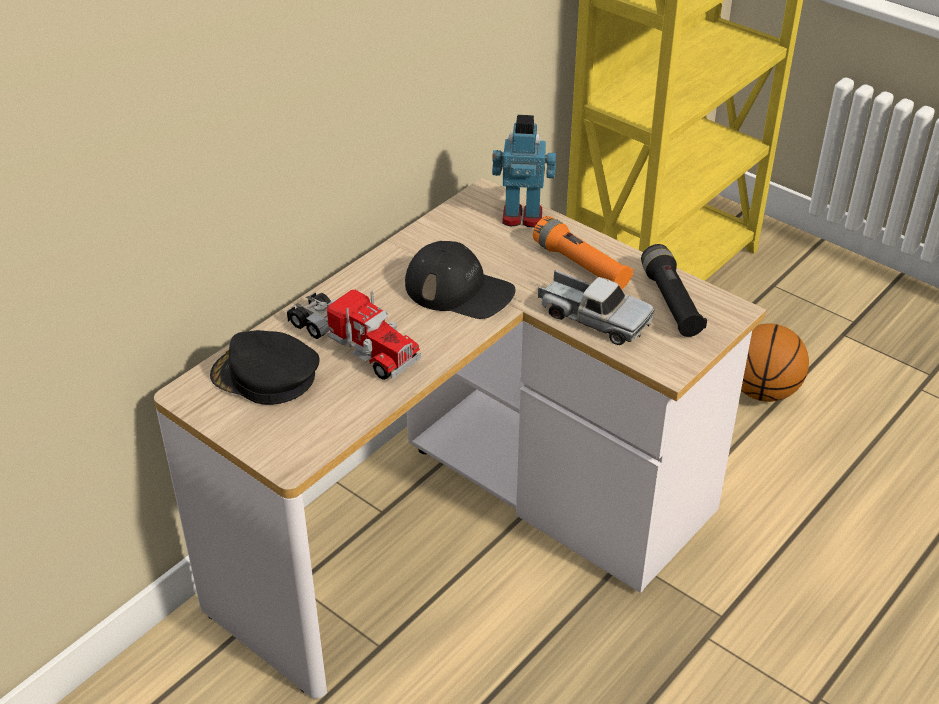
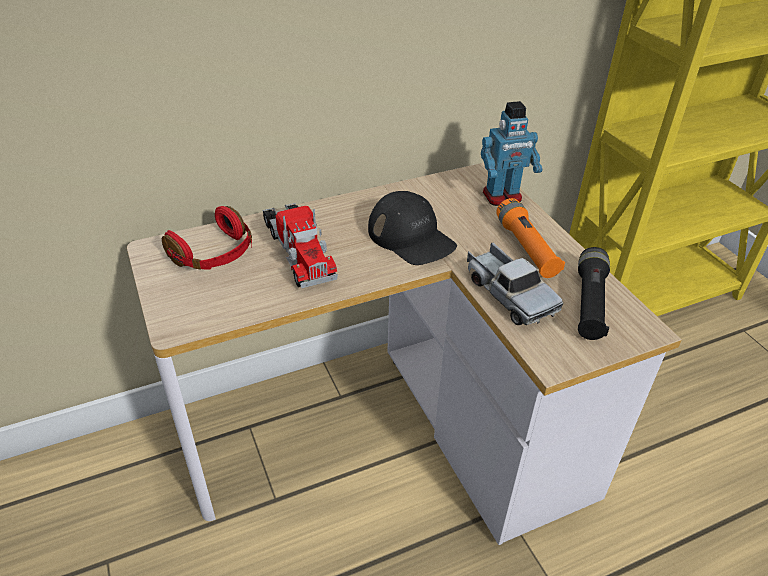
camera: 25 degrees right, 0 degrees up
black cap [210,330,319,405] -> red headphones [162,206,252,270]
toy robot [492,115,556,228] -> toy robot turned 135 degrees clockwise [481,101,543,206]
basketball [741,324,809,402] -> none

